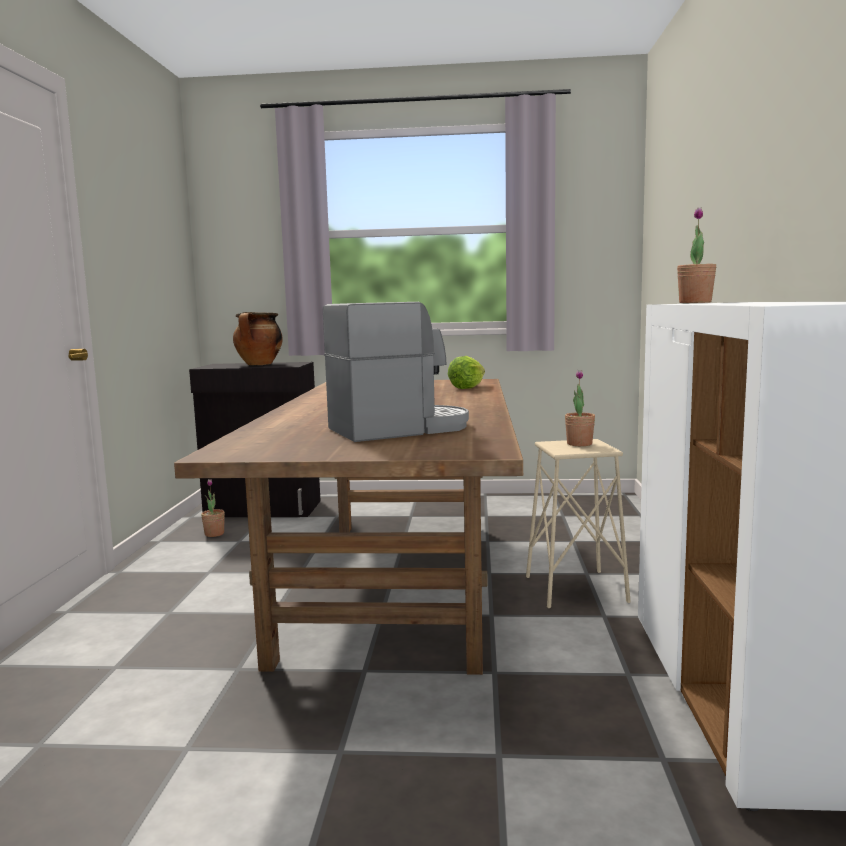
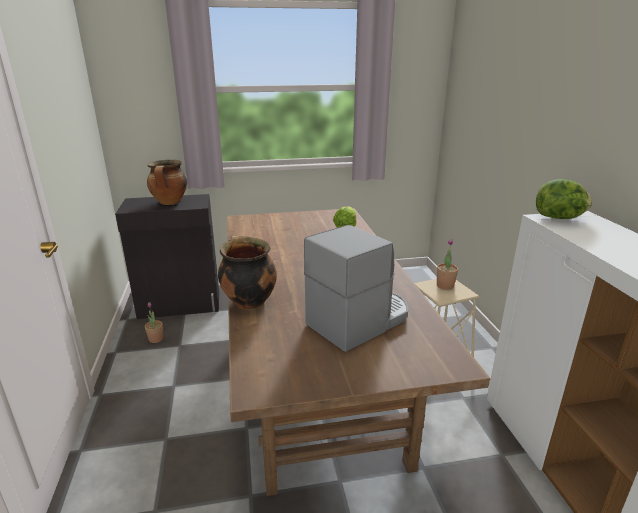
camera: 15 degrees left, 15 degrees up
potted plant [677,207,716,303] -> lettuce [536,179,592,219]
none -> cooking pot [218,235,277,310]

